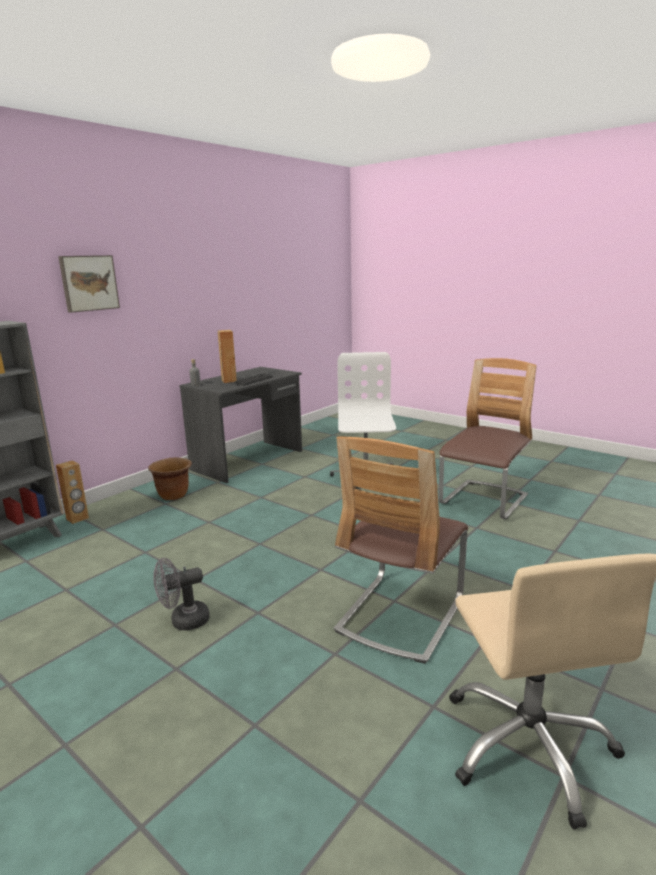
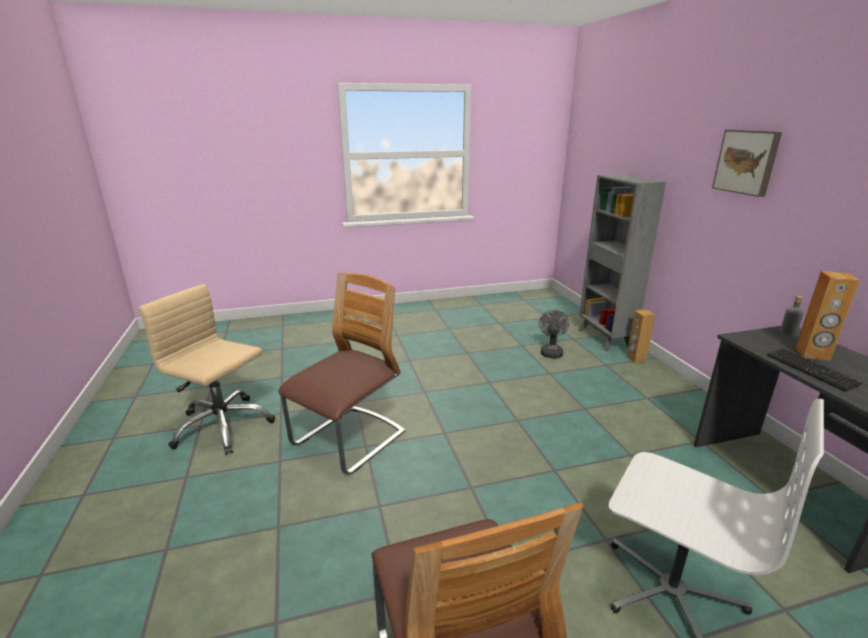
camera: 125 degrees right, 5 degrees up
brown planter [148,457,192,500] -> none
grey fan [153,558,210,631] -> grey fan moved to [539,310,569,359]
chair [334,436,468,664] -> chair turned 60 degrees clockwise [278,273,406,475]

